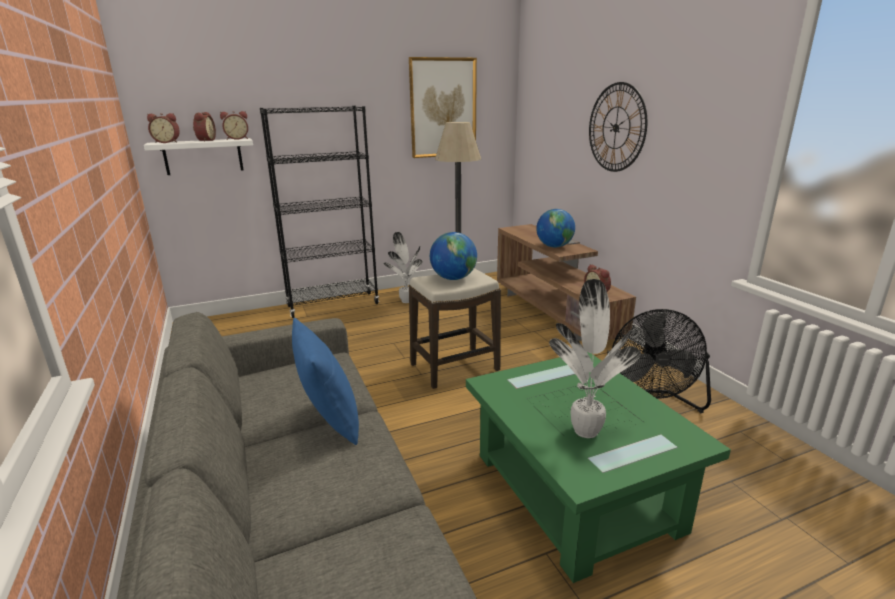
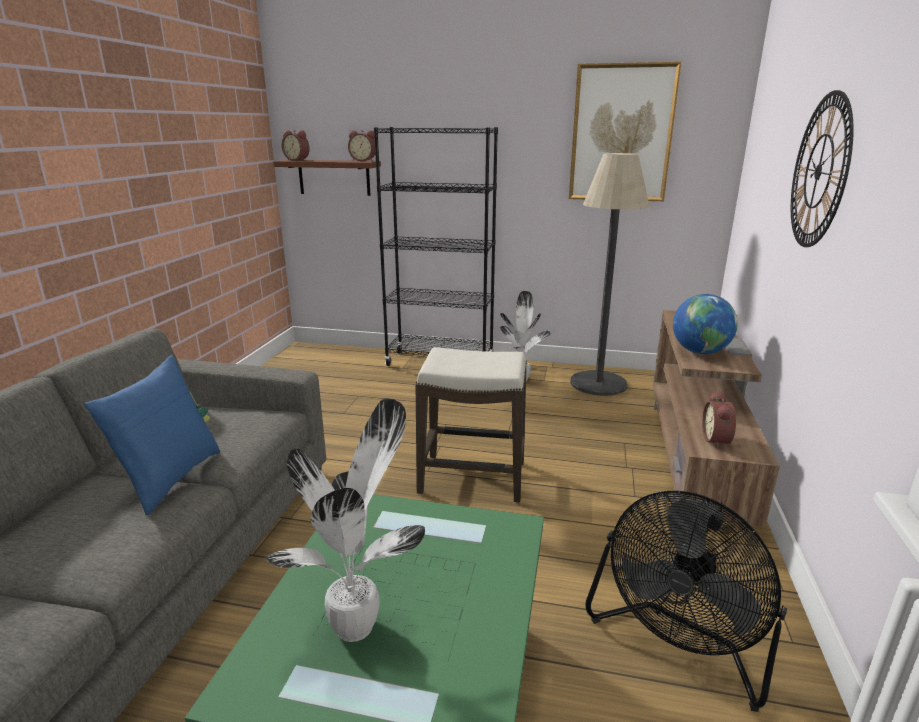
camera: 35 degrees right, 0 degrees up
white shelf [144,138,253,175] -> brown shelf [273,160,381,196]
alarm clock [193,112,216,142] -> none
globe [430,232,477,280] -> none

